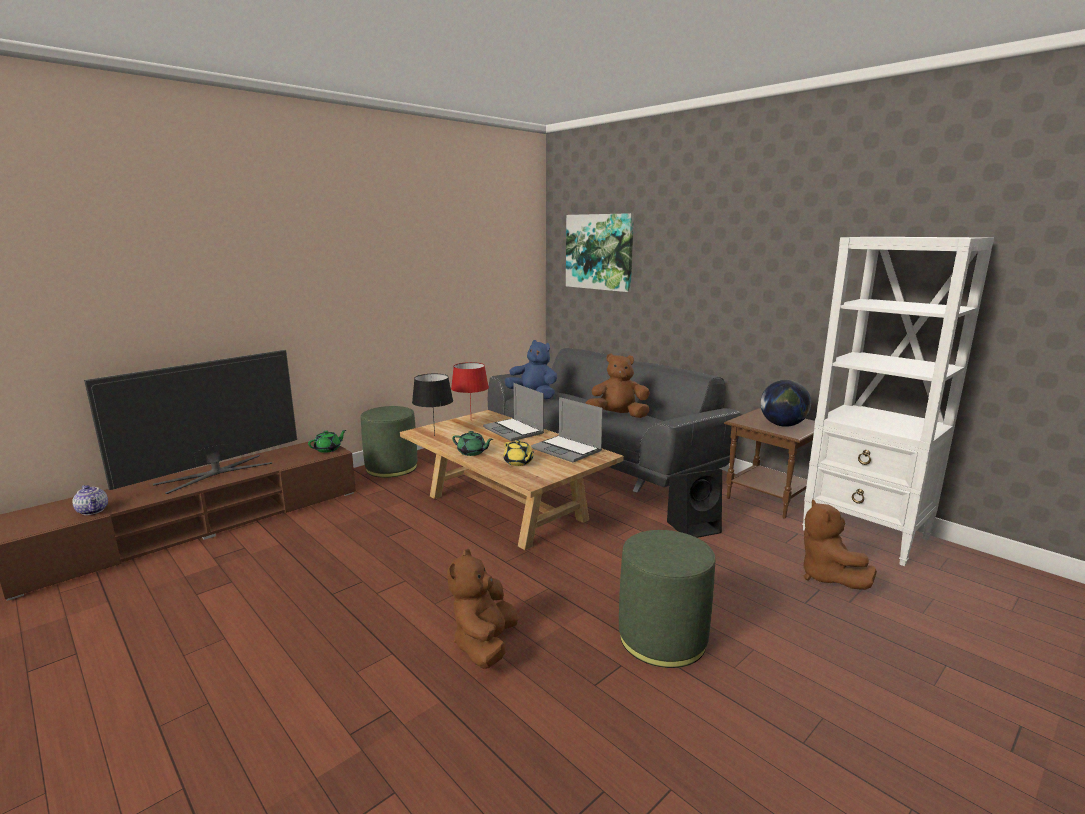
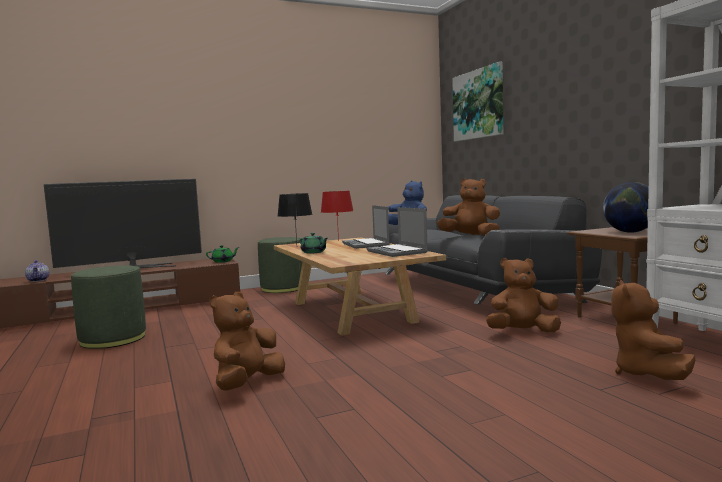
camera: 20 degrees right, 10 degrees down
yellow teapot [503,440,534,466] -> none
green ottoman [619,530,715,668] -> green ottoman moved to [71,265,146,349]
black speaker [667,469,722,538] -> brown plush toy [486,258,561,332]

